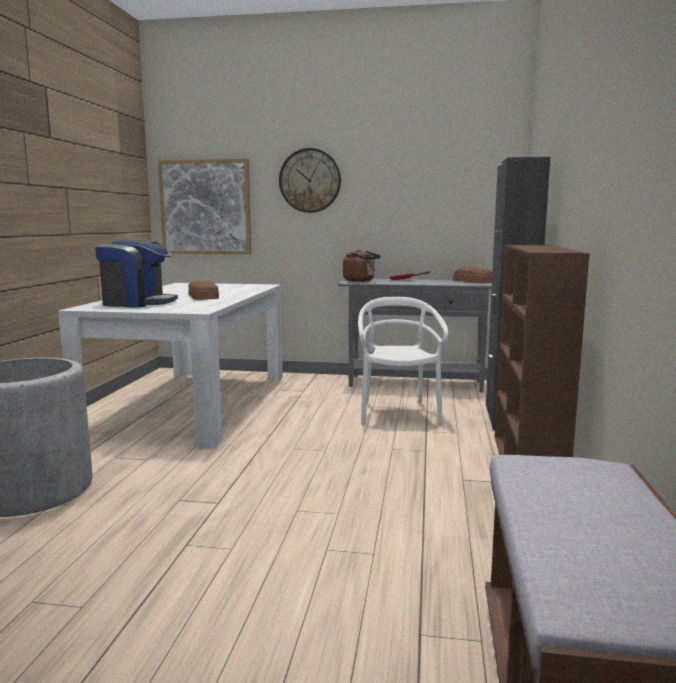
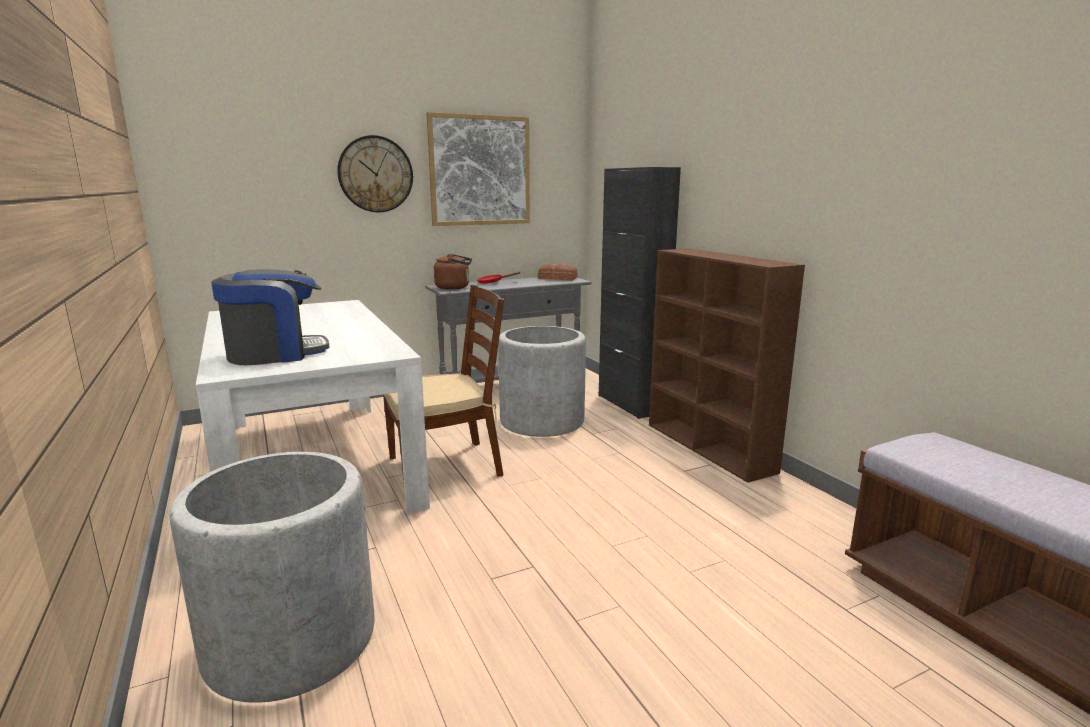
camera: 35 degrees left, 5 degrees up
picture [158,159,251,254] -> picture moved to [426,112,530,226]
bread [188,280,219,300] -> none
white chair [358,297,448,425] -> grey planter [498,326,586,437]
none -> brown chair [383,285,504,481]

